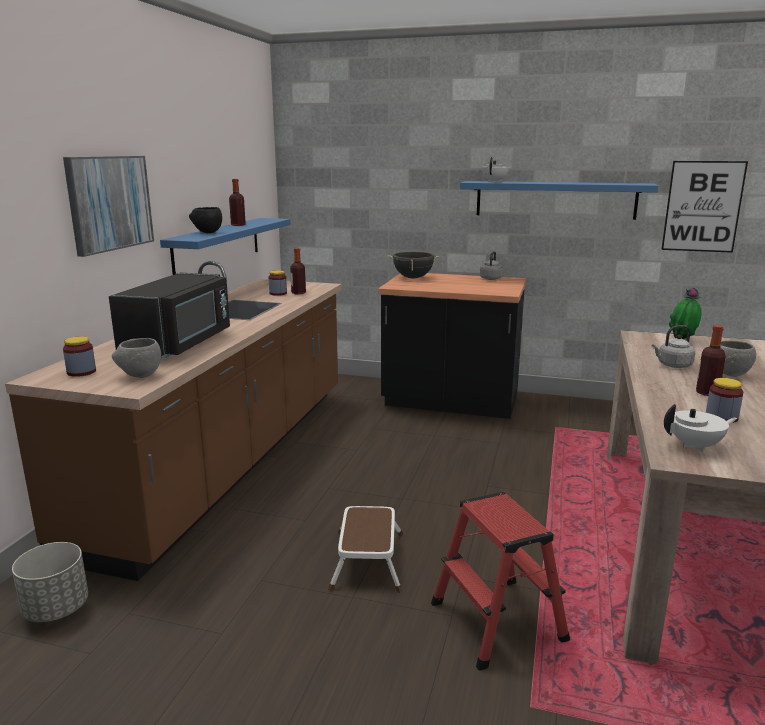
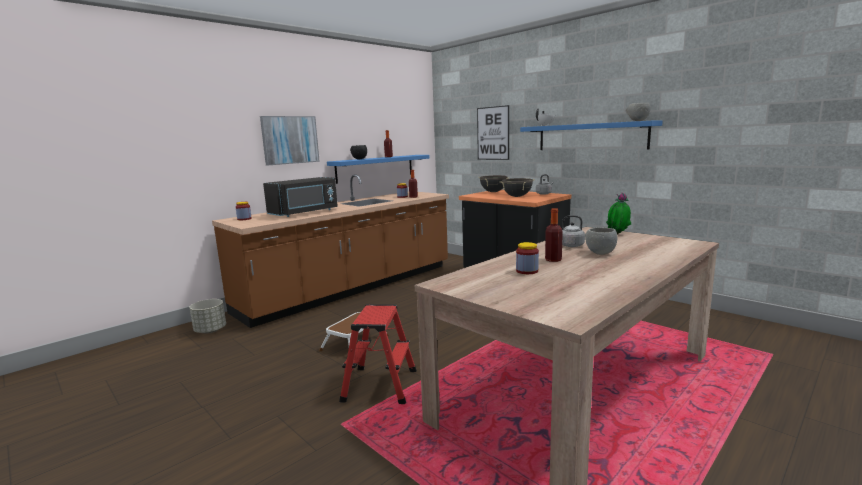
camera: 30 degrees right, 5 degrees down
grey bowl [112,338,161,378] -> grey bowl moved to [626,103,651,121]
picture [661,161,748,253] -> picture moved to [477,105,509,160]
white teapot [664,404,738,453] -> none
none -> black cooking pot [500,178,535,197]

